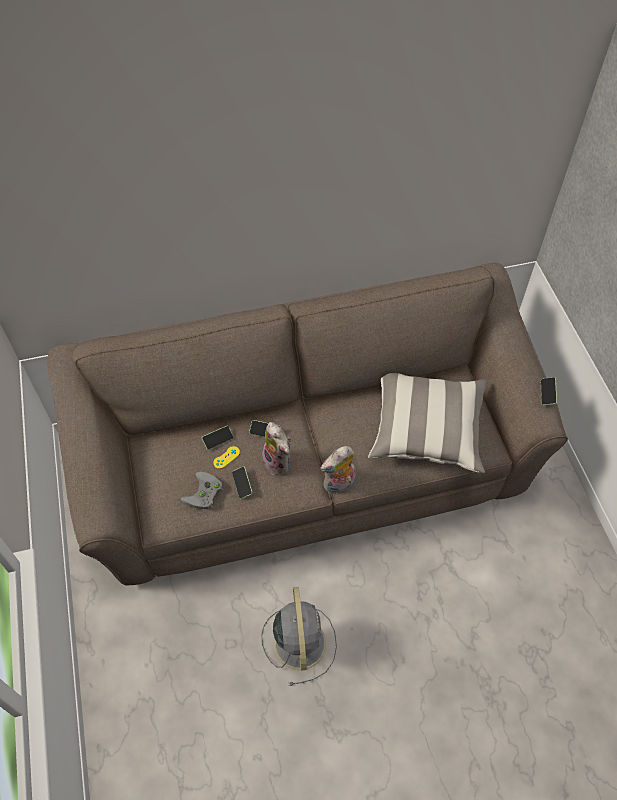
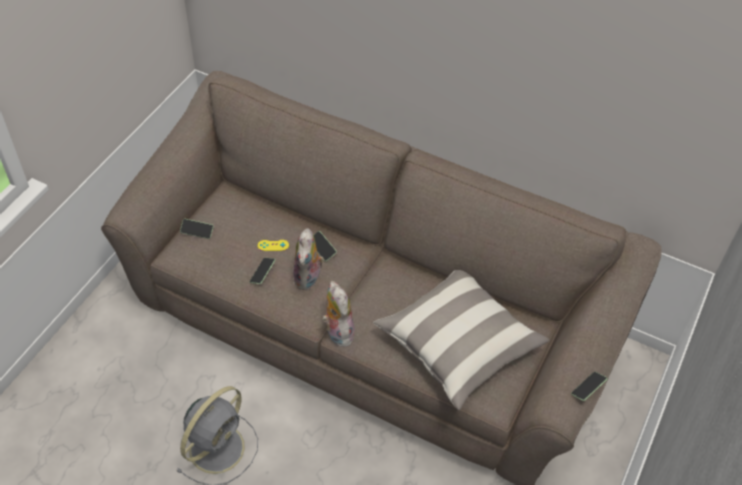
camera: 40 degrees right, 5 degrees down
grey game controller [181,472,223,509] -> none
phone [202,426,234,450] -> phone moved to [180,219,213,239]
plush toy [320,446,355,494] -> plush toy turned 60 degrees clockwise [322,281,355,347]

